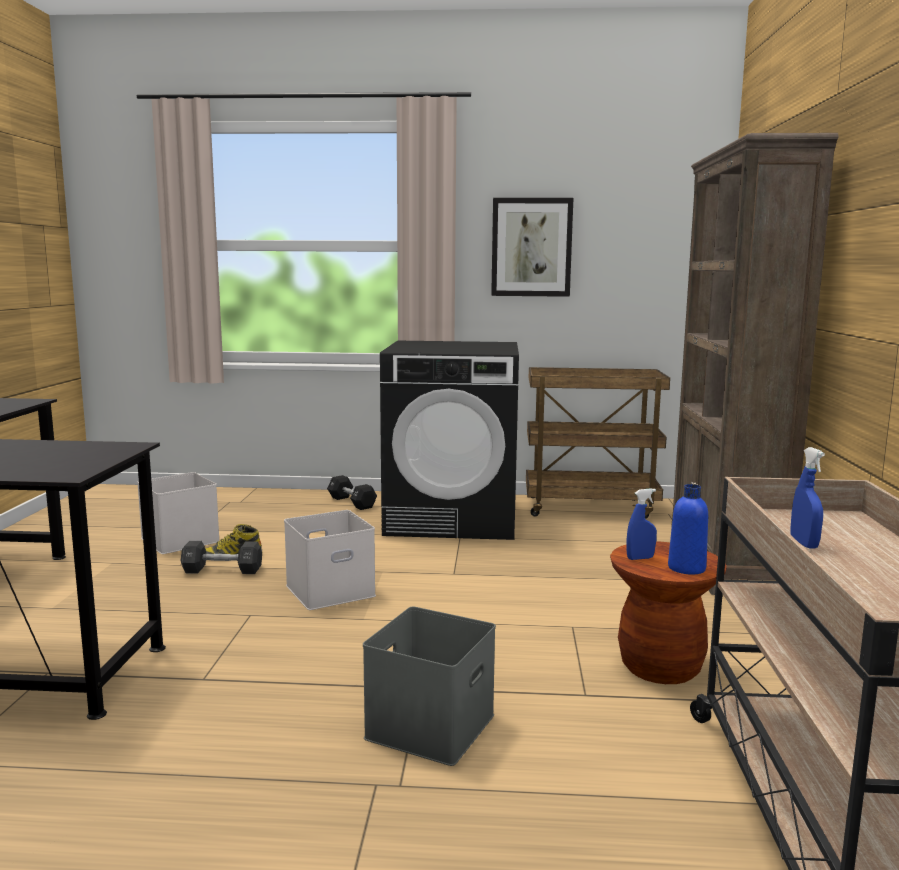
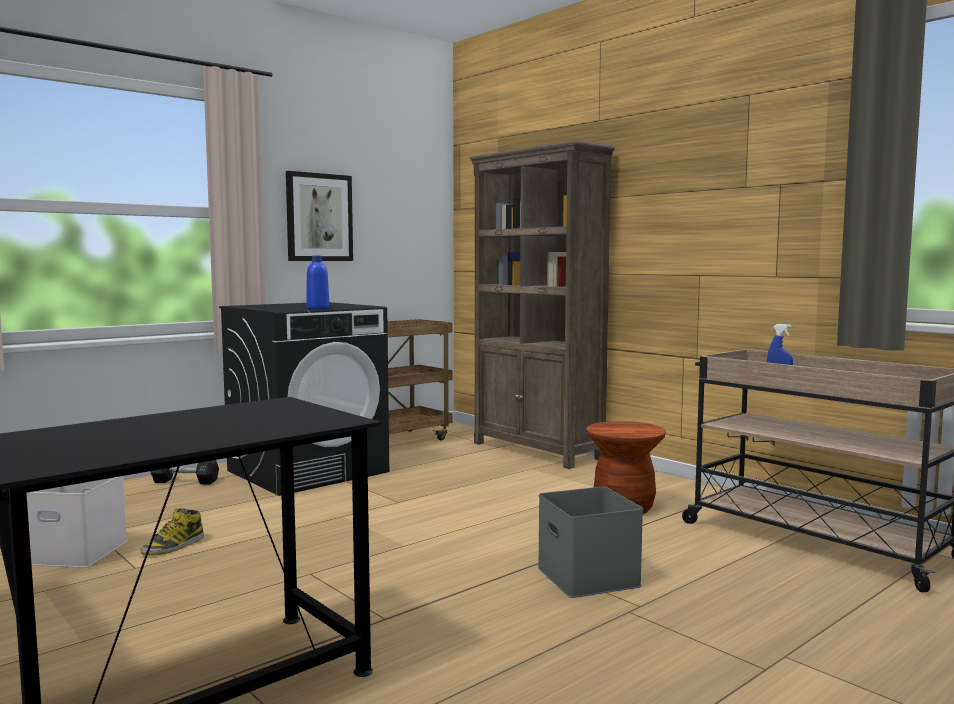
camera: 45 degrees left, 5 degrees down
black dumbbell [181,541,262,574] -> none
white storage box [284,510,376,610] -> none
blue spray bottle [626,488,657,560] -> none
blue bottle [668,484,708,574] -> blue bottle moved to [306,256,330,309]

